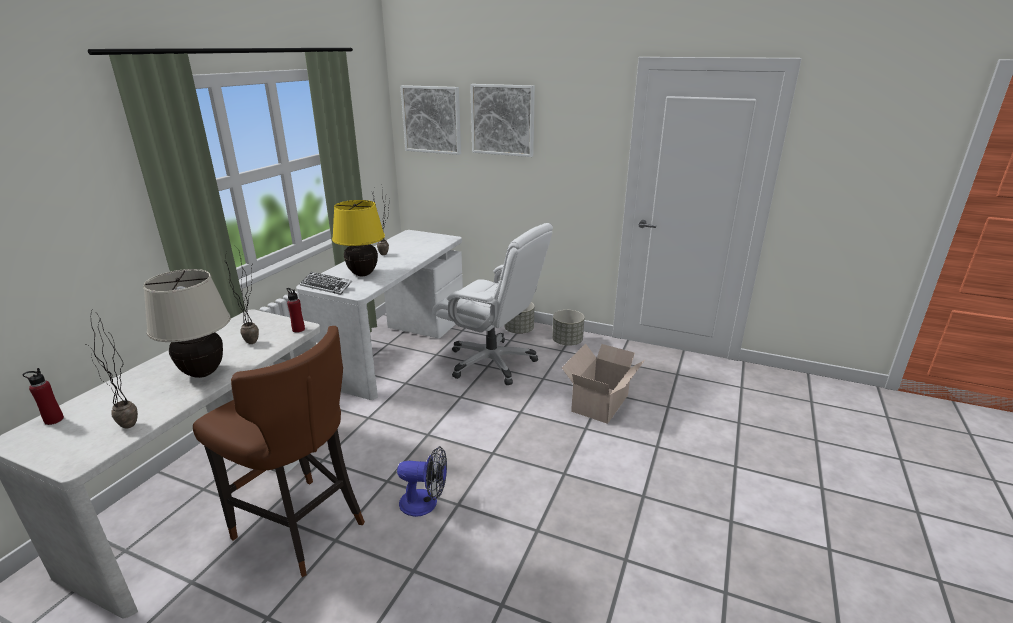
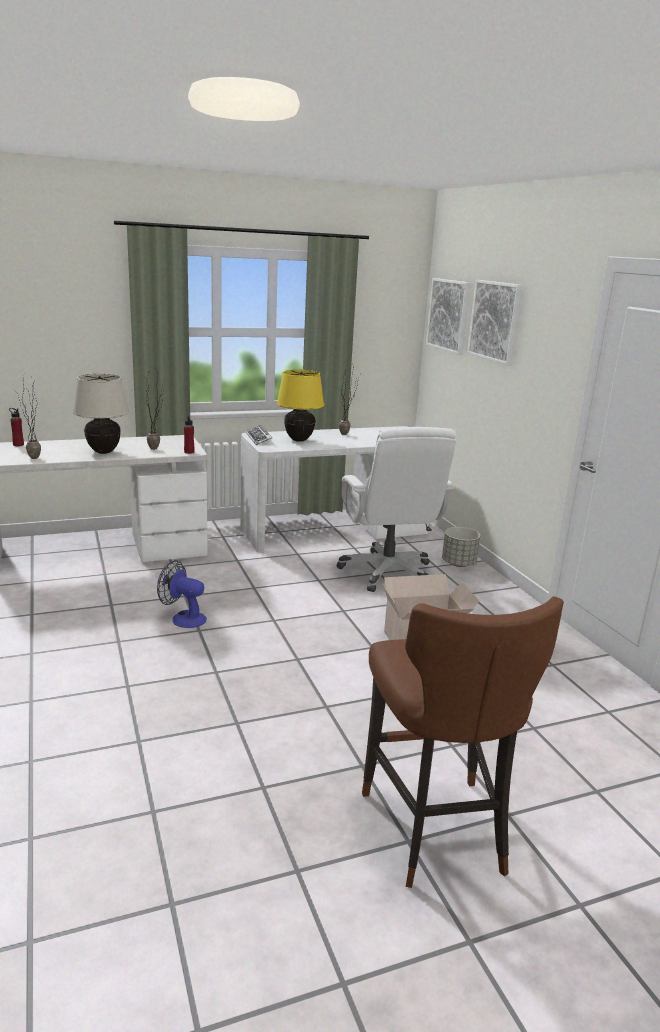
camera: 45 degrees right, 5 degrees down
brown stool [193,326,365,577] -> brown stool moved to [362,596,564,888]
fan [397,446,447,517] -> fan turned 150 degrees clockwise [157,560,207,628]
grey planter [552,310,584,346] -> none

